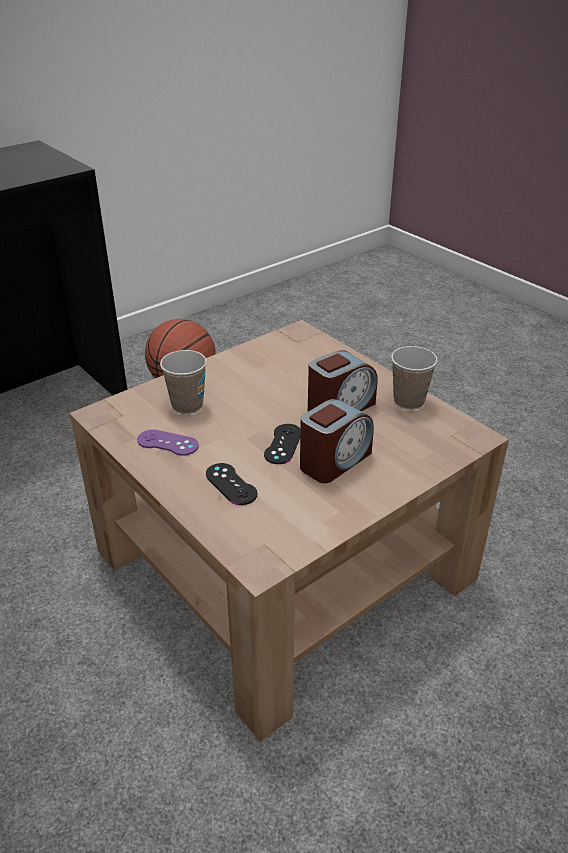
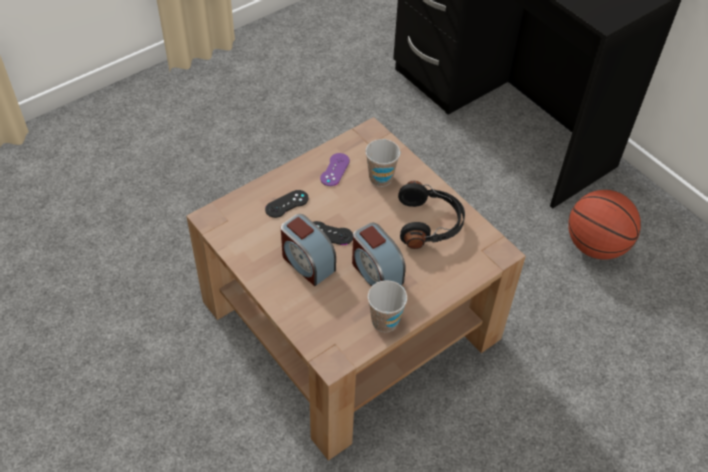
camera: 90 degrees right, 15 degrees up
none -> black headphones [398,181,465,249]

